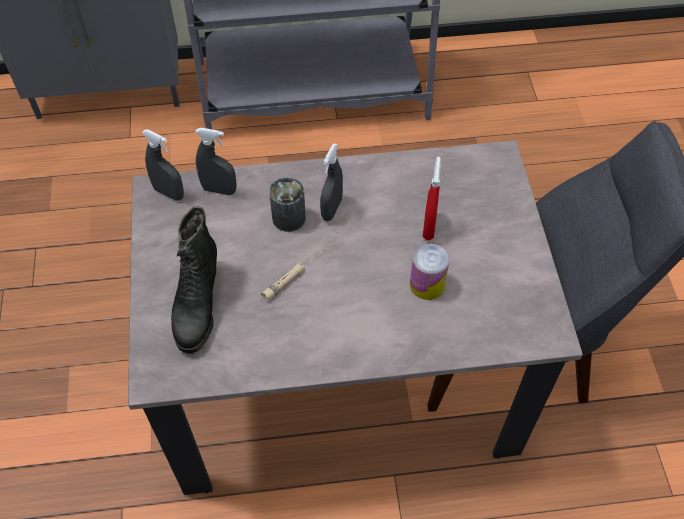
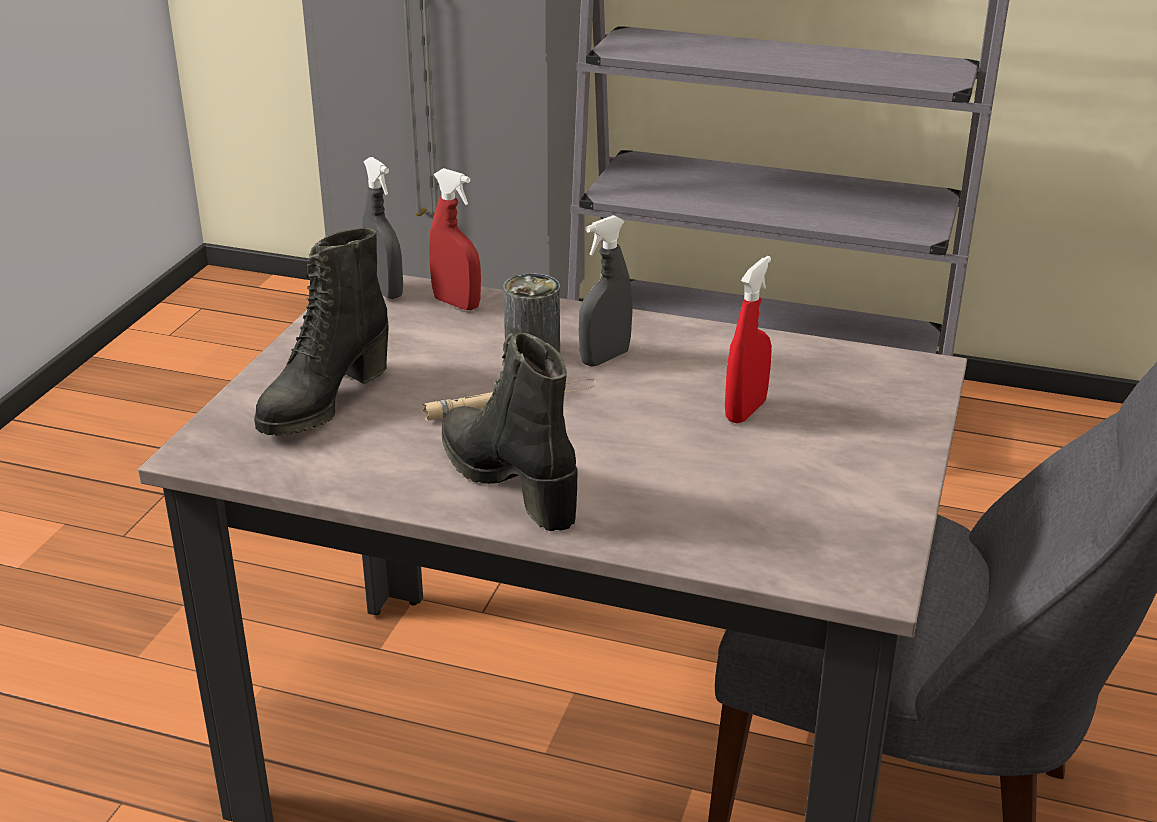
camera: 25 degrees right, 25 degrees down
grey spray bottle [195,128,237,195] -> red spray bottle [429,168,481,310]
can [410,244,450,300] -> none
none -> black boot [442,333,577,531]

